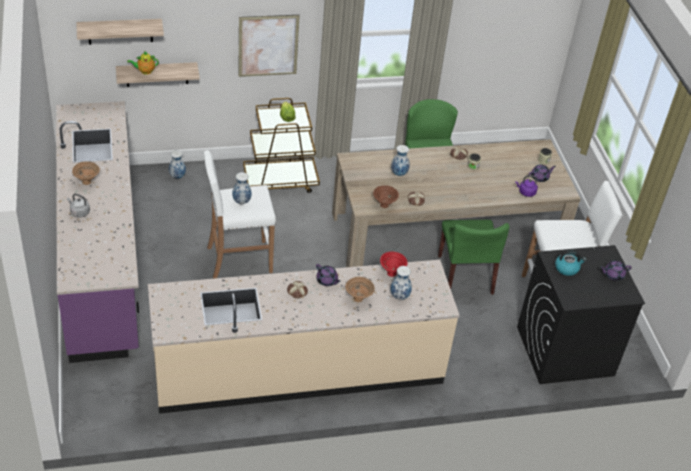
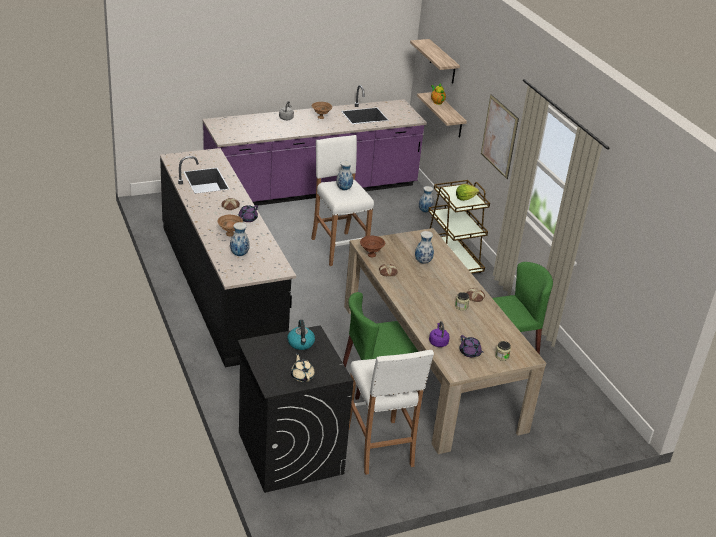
camera: 80 degrees right, 10 degrees down
beige counter [148,260,460,414] -> black counter [160,148,296,367]
red bowl [380,252,408,277] -> none
purple teapot [600,260,632,281] -> beige teapot [291,353,315,382]

